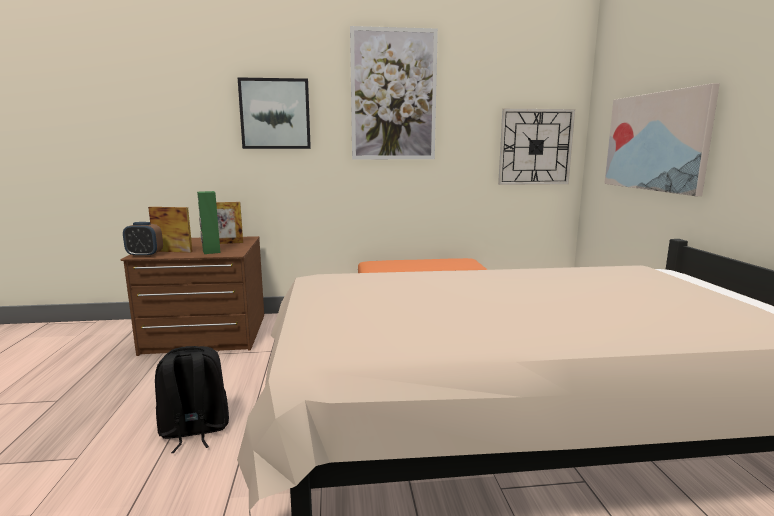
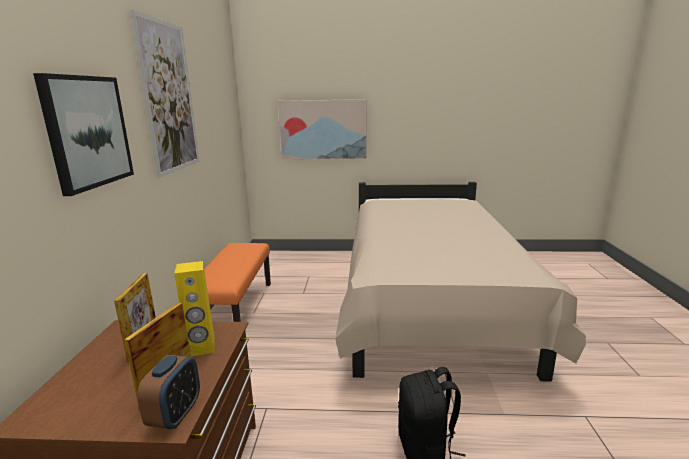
camera: 80 degrees left, 5 degrees up
green speaker [197,191,221,254] -> yellow speaker [174,261,215,357]
wall clock [498,109,575,185] -> none

